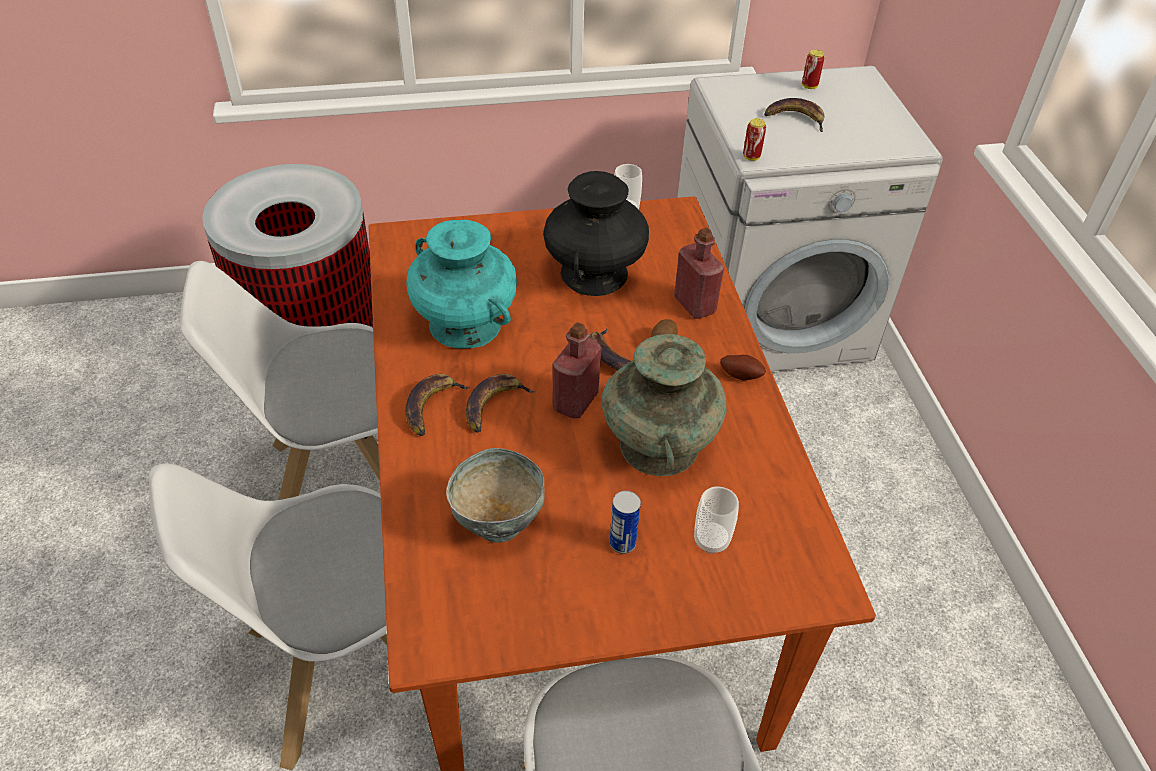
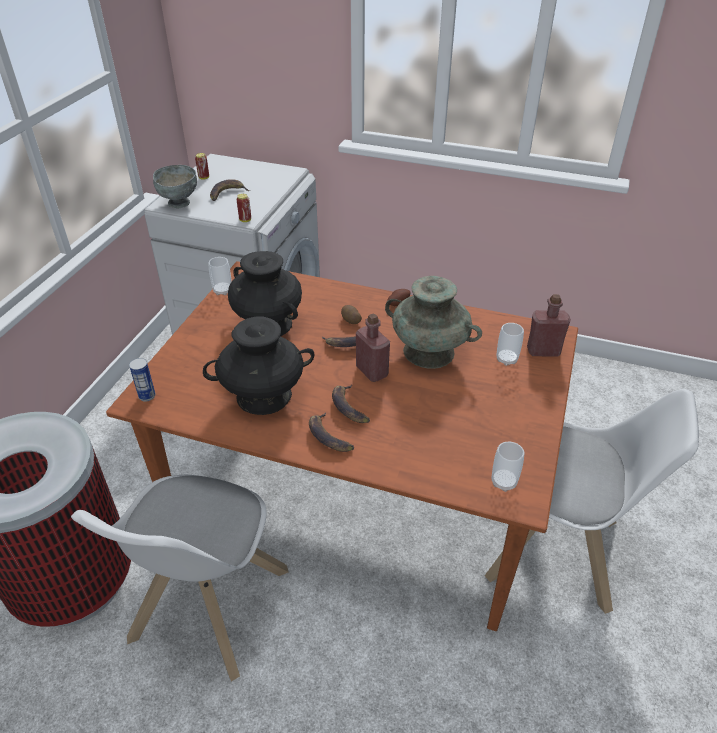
camera: 60 degrees left, 5 degrees down
chair [149,463,460,770] -> none
turquoise vase [406,220,517,348] -> black vase [203,316,314,415]
grey bowl [446,448,545,543] -> grey bowl moved to [153,165,197,208]
can [609,491,641,554] -> can moved to [129,358,156,402]
red bottle [674,228,724,319] -> red bottle moved to [527,294,571,356]
none -> cup [491,442,525,492]

